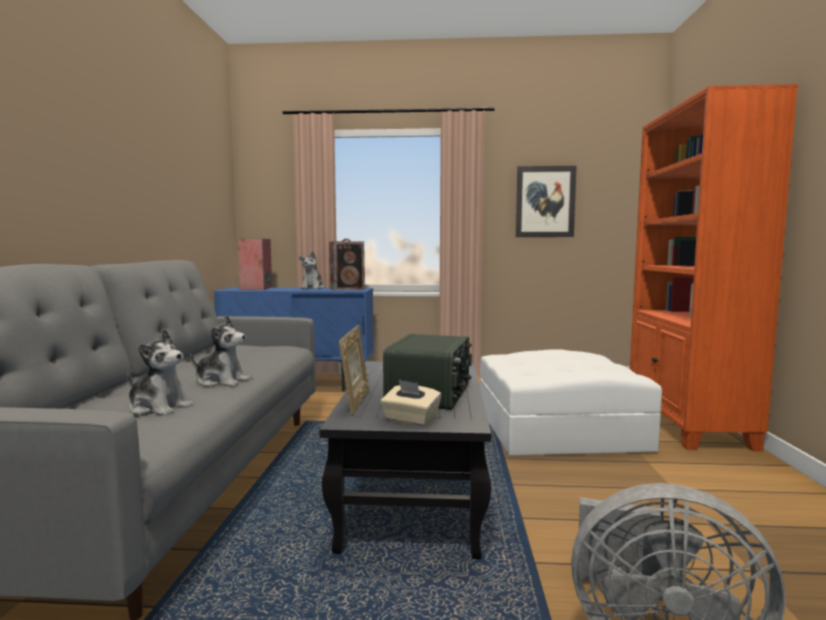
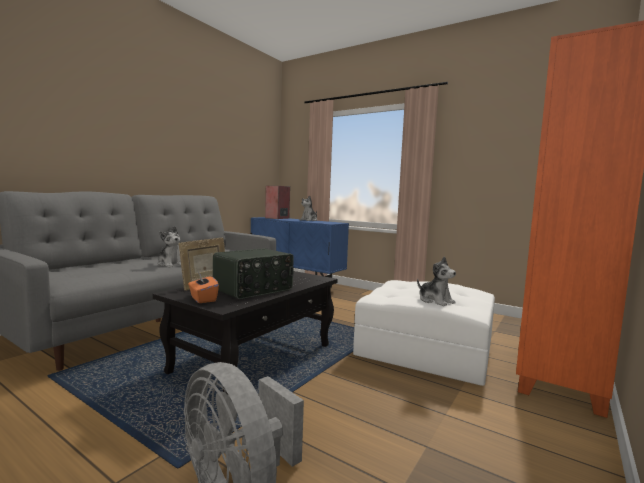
camera: 30 degrees right, 0 degrees up
plush toy [127,329,194,416] -> plush toy moved to [417,256,456,306]
speaker [329,239,365,290] -> none
beige tissue box [381,379,441,427] -> orange tissue box [188,272,219,303]
picture [515,166,577,237] -> none

